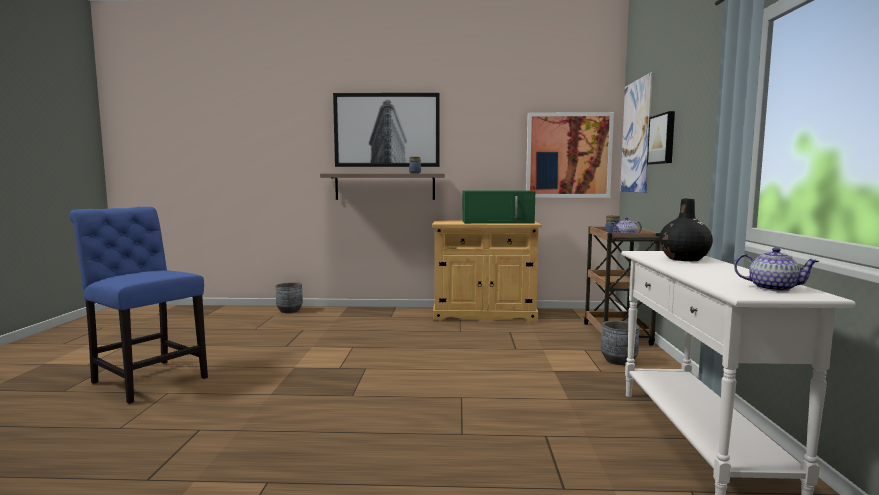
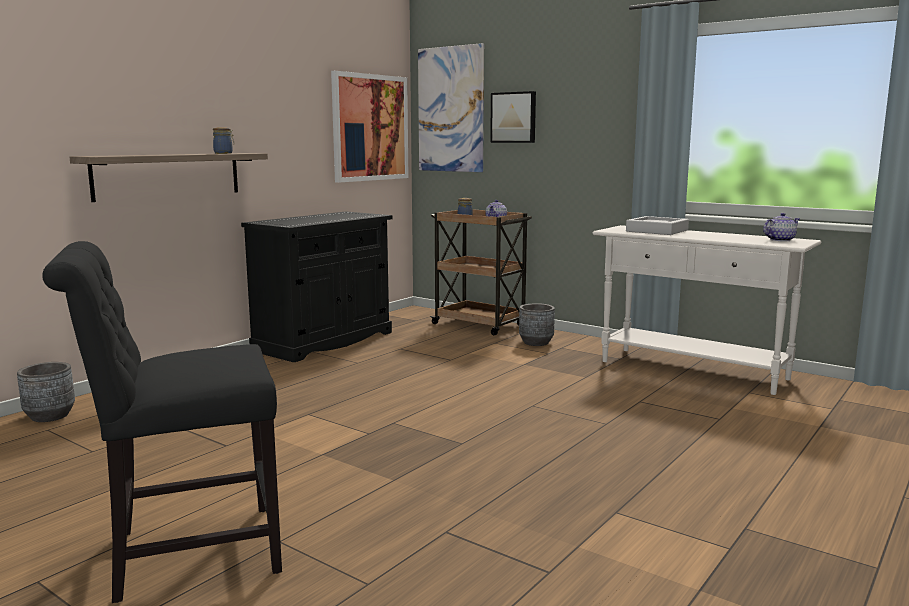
camera: 55 degrees left, 5 degrees up
blue chair [69,207,208,404] -> black chair [42,241,282,603]
picture [333,93,440,167] -> none
beige cabinet [432,220,542,321] -> black cabinet [241,212,392,362]
green microwave [462,190,535,224] -> none
black vase [659,199,713,261] -> grey tray [626,216,689,235]

